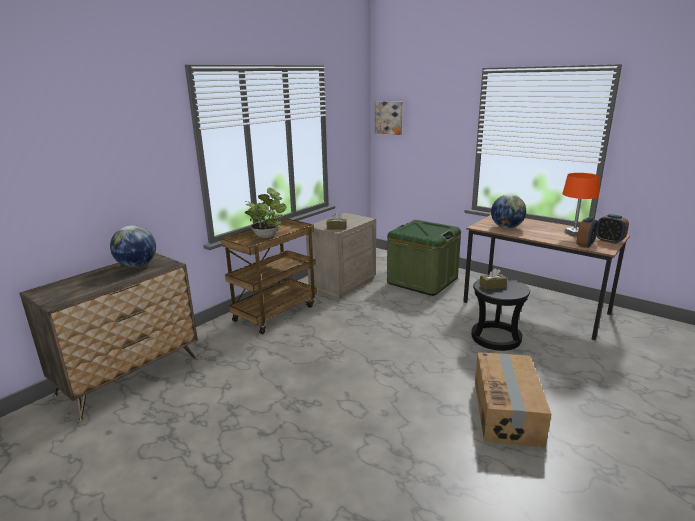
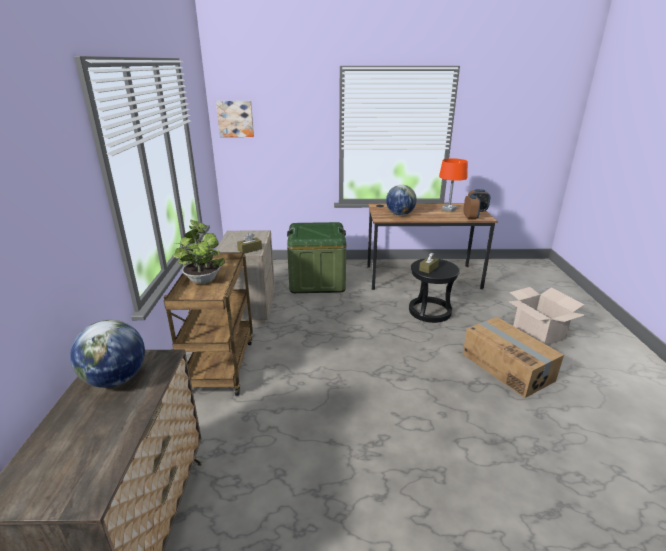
camera: 40 degrees left, 5 degrees up
none -> cardboard box [509,287,585,345]

